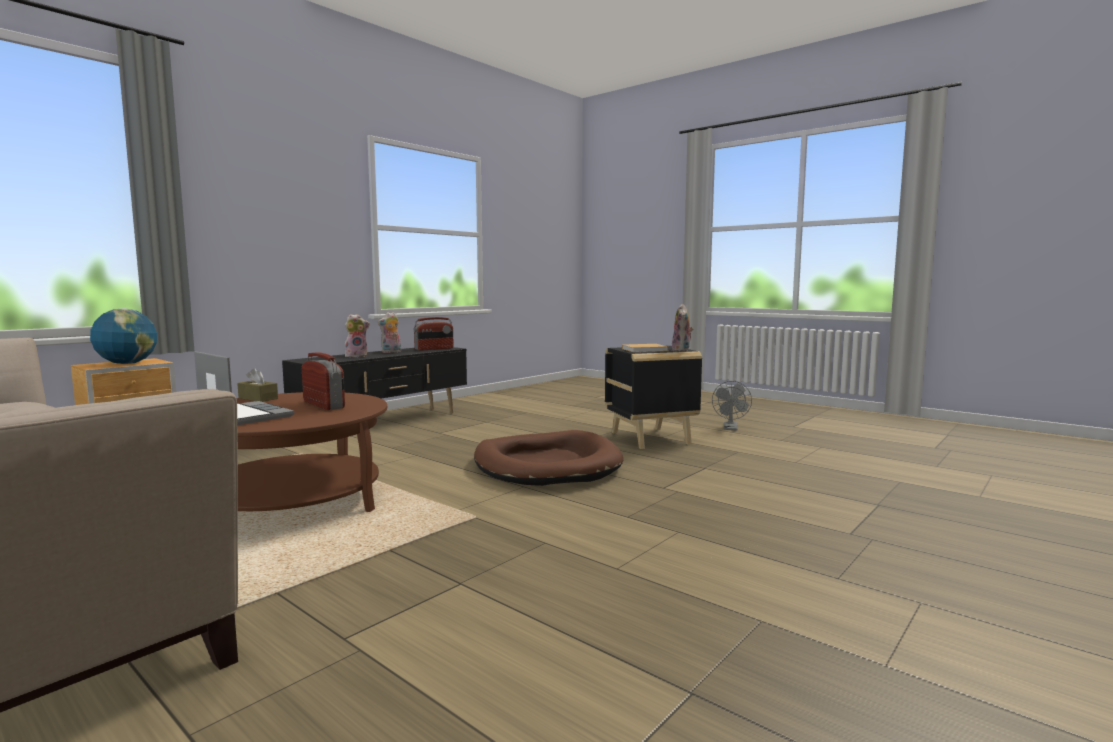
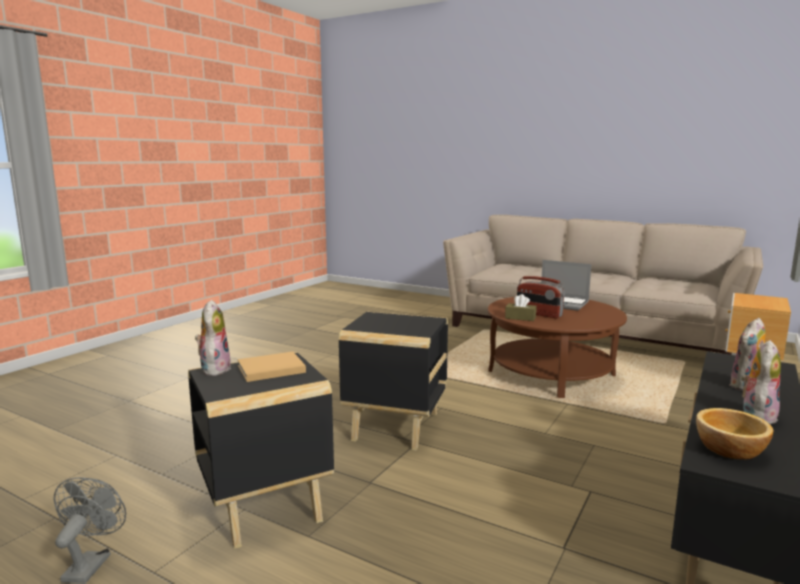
camera: 170 degrees right, 5 degrees up
globe [90,308,157,364] -> none
brown tissue box [237,368,278,402] -> brown tissue box moved to [505,294,536,321]
radio [413,317,454,351] -> bowl [696,408,773,460]
brown dog bed [474,430,623,486] -> black side table [339,312,448,451]

